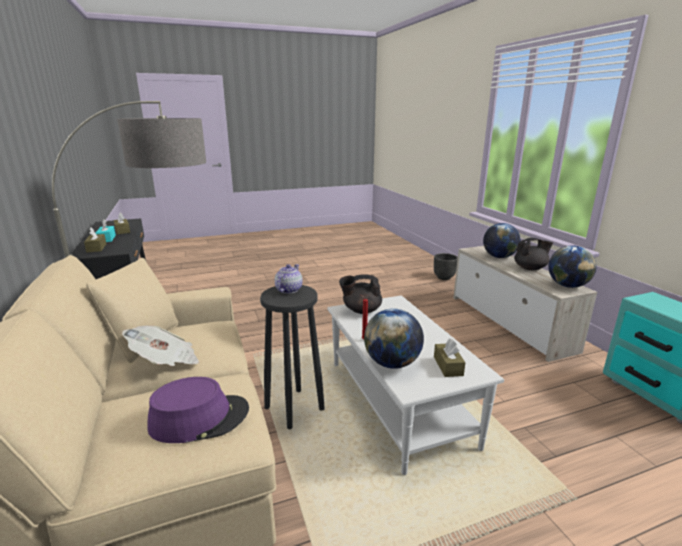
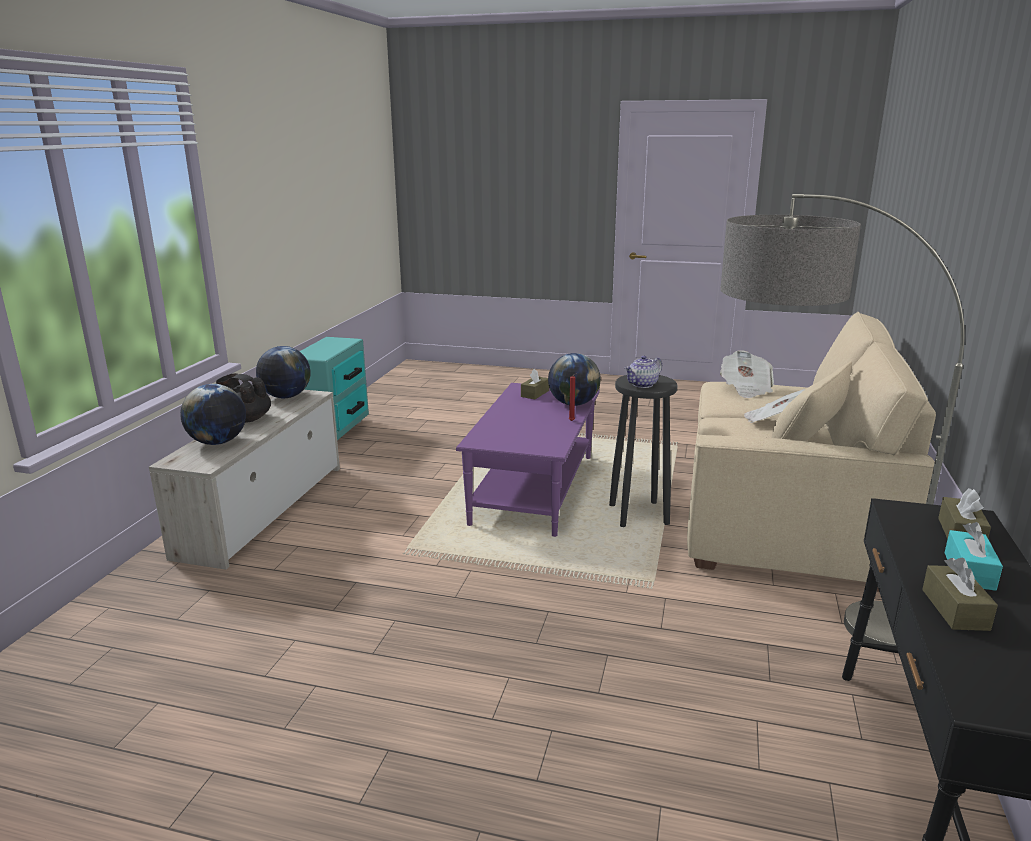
camera: 145 degrees left, 0 degrees up
purple hat [147,377,249,443] -> newspaper [720,350,774,398]
white coffee table [327,295,504,475] -> purple coffee table [456,383,599,537]
black teapot [339,274,382,314] -> none
black planter [434,253,458,280] -> none

